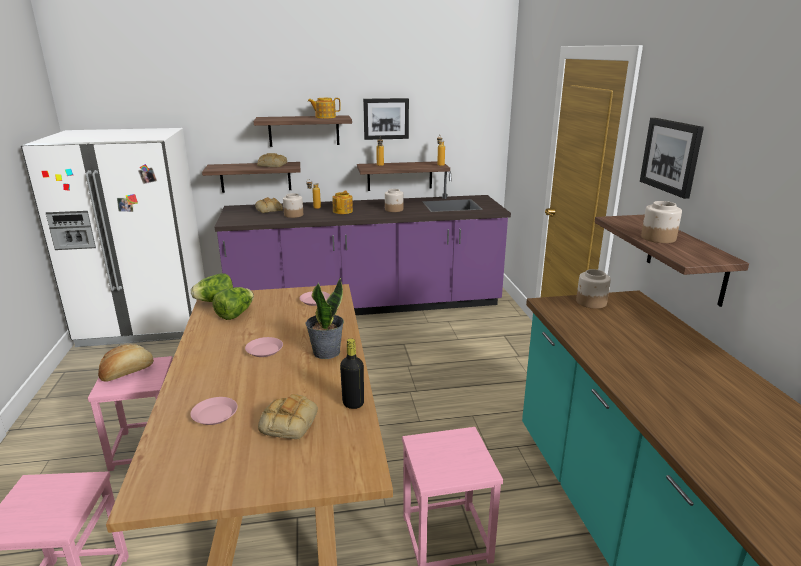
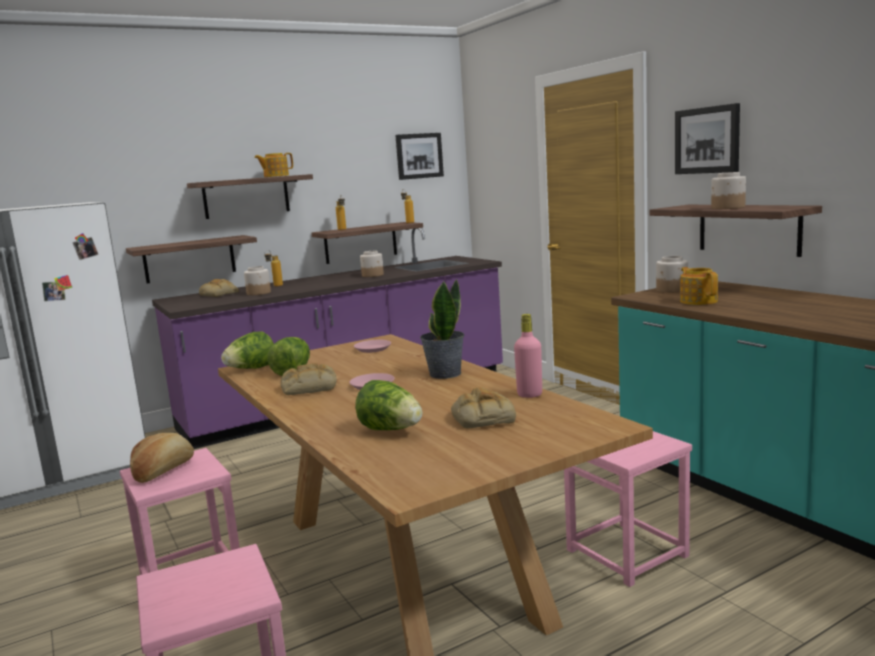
camera: 20 degrees left, 10 degrees down
pink plate [190,397,238,425] -> lettuce [355,380,422,430]
bread [257,153,287,167] -> bread moved to [281,363,337,395]
teapot [332,191,353,214] -> teapot moved to [680,267,718,305]
black bottle [340,339,364,409] -> pink bottle [514,314,542,398]
picture [363,98,409,140] -> picture moved to [395,133,444,180]

